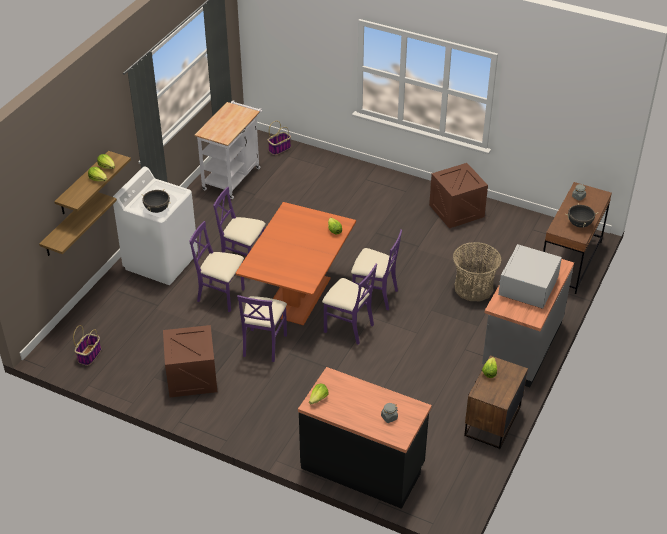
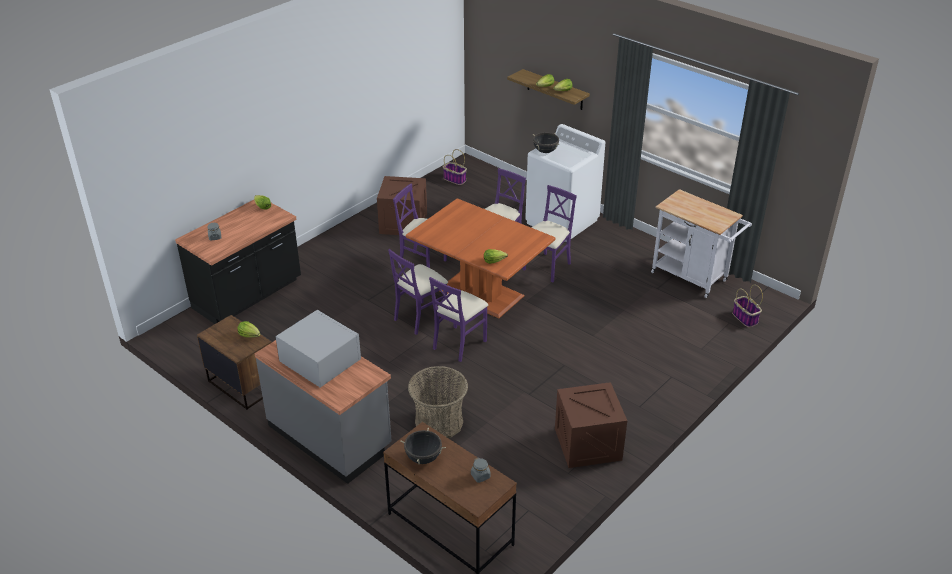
camera: 105 degrees right, 5 degrees down
shelf [39,192,117,256] -> none

